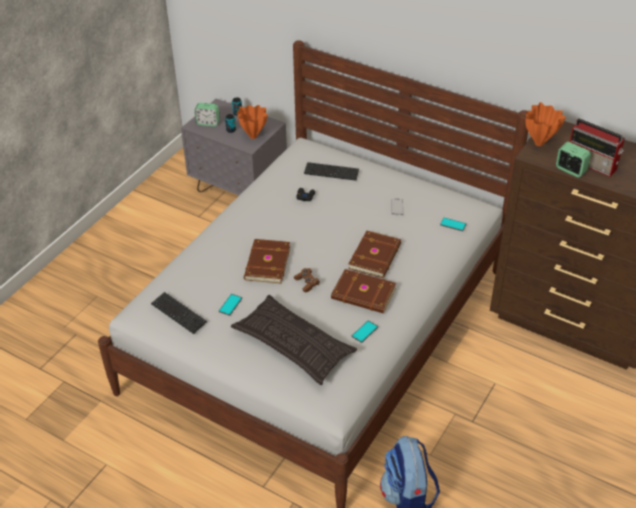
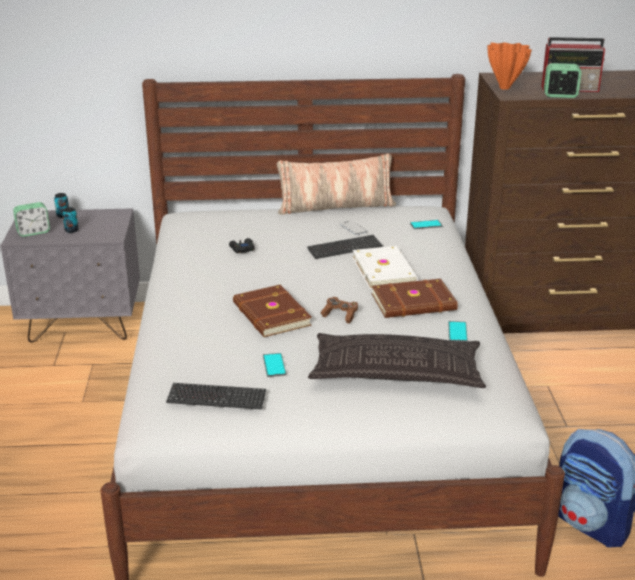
camera: 35 degrees left, 15 degrees down
orange vase [237,105,267,139] -> none
keyboard [304,162,359,181] -> keyboard moved to [307,235,383,259]
brown book [348,231,401,278] -> white book [352,246,418,289]
none -> pillow [277,153,396,215]

